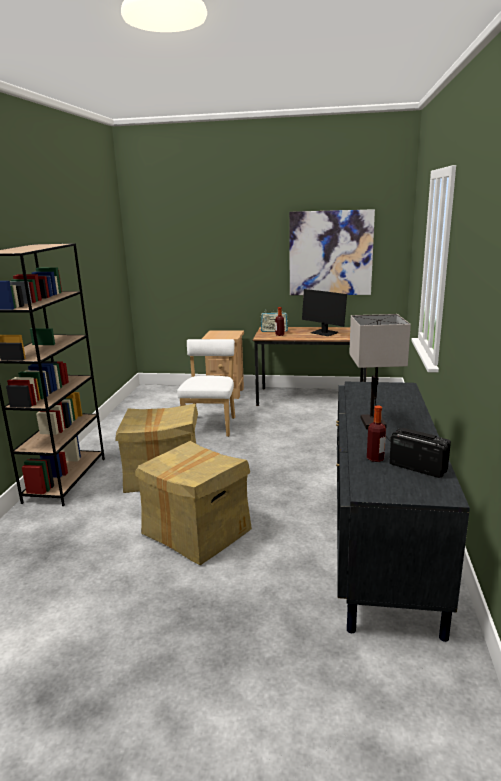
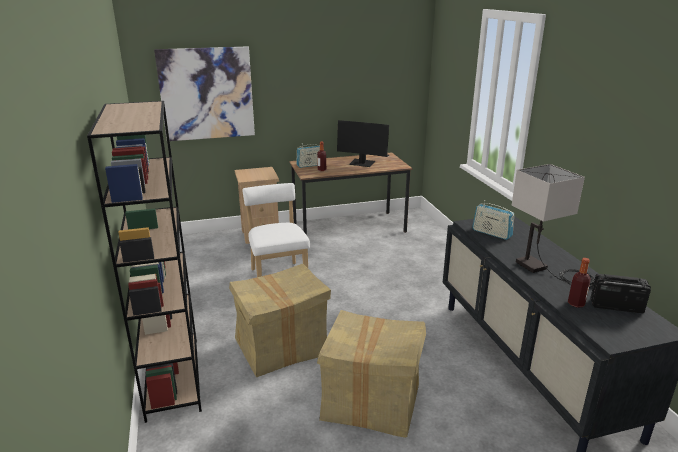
camera: 25 degrees left, 5 degrees up
picture [289,209,375,295] -> picture moved to [154,46,255,141]
none -> radio [472,200,515,240]

